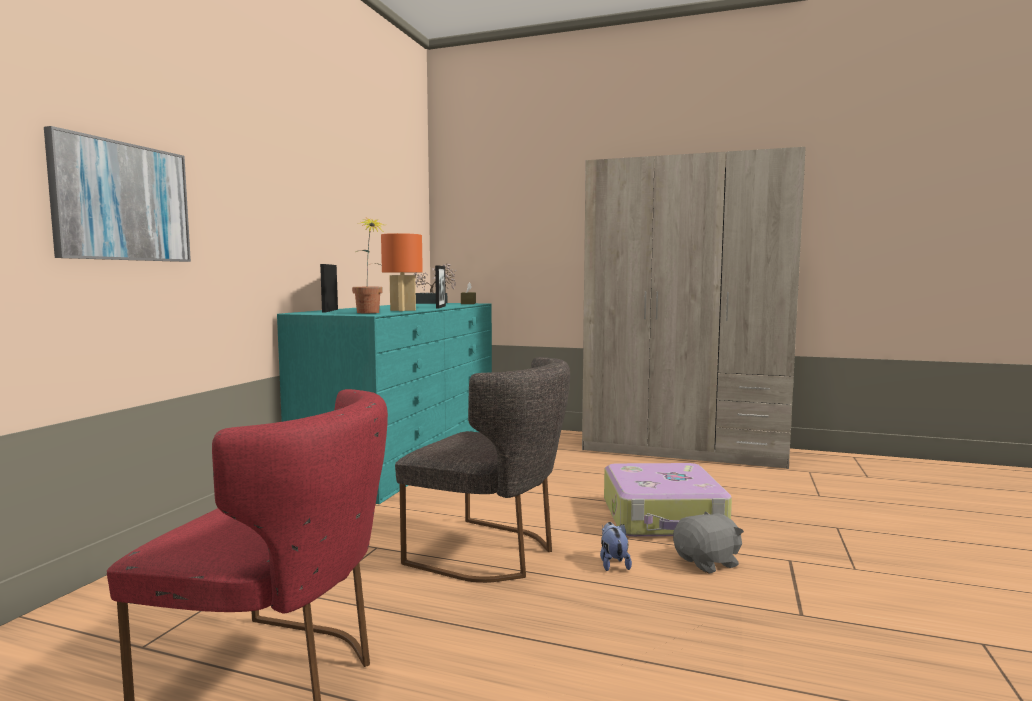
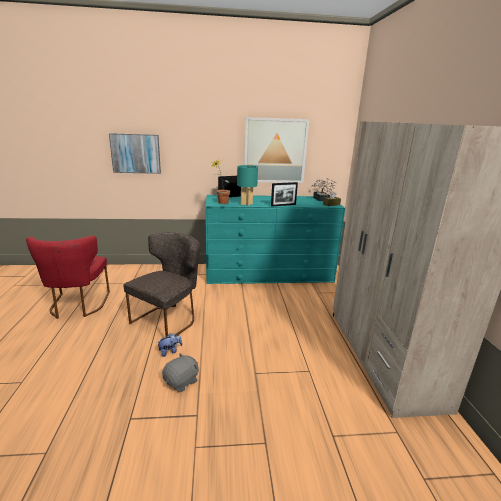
camera: 65 degrees right, 15 degrees up
orange table lamp [381,233,423,311] -> turquoise table lamp [237,165,258,206]
grey chair [395,357,570,583] -> grey chair turned 150 degrees counterclockwise [123,232,201,337]
suitcase [604,463,732,537] -> none
grey plush toy [673,511,744,574] -> grey plush toy turned 90 degrees counterclockwise [162,353,199,392]
none -> picture [244,117,309,183]

